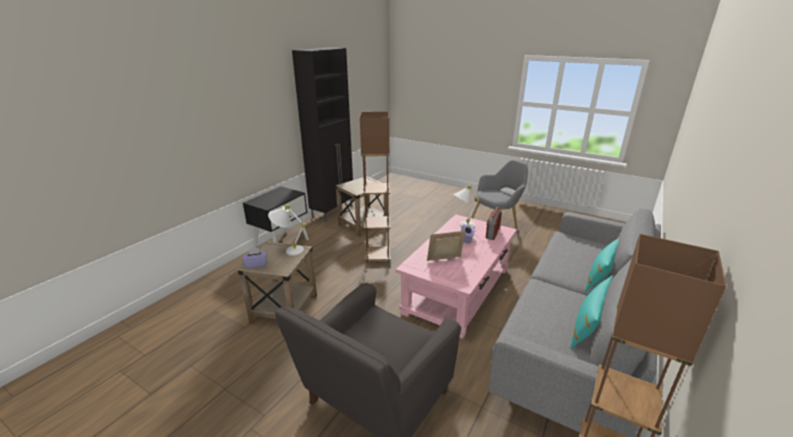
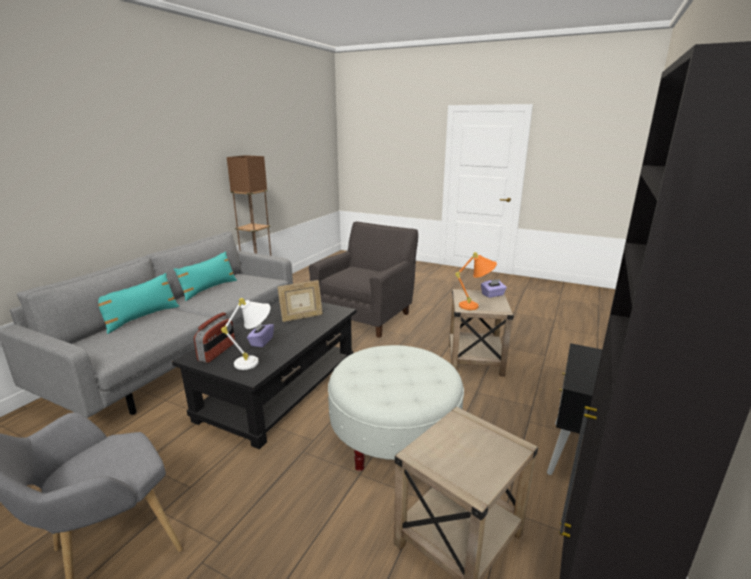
camera: 175 degrees right, 5 degrees down
white table lamp [268,205,306,256] -> orange table lamp [455,252,497,310]
brown floor lamp [360,112,390,263] -> white ottoman [328,345,464,471]
pink coffee table [396,215,517,339] -> black coffee table [172,302,357,449]

